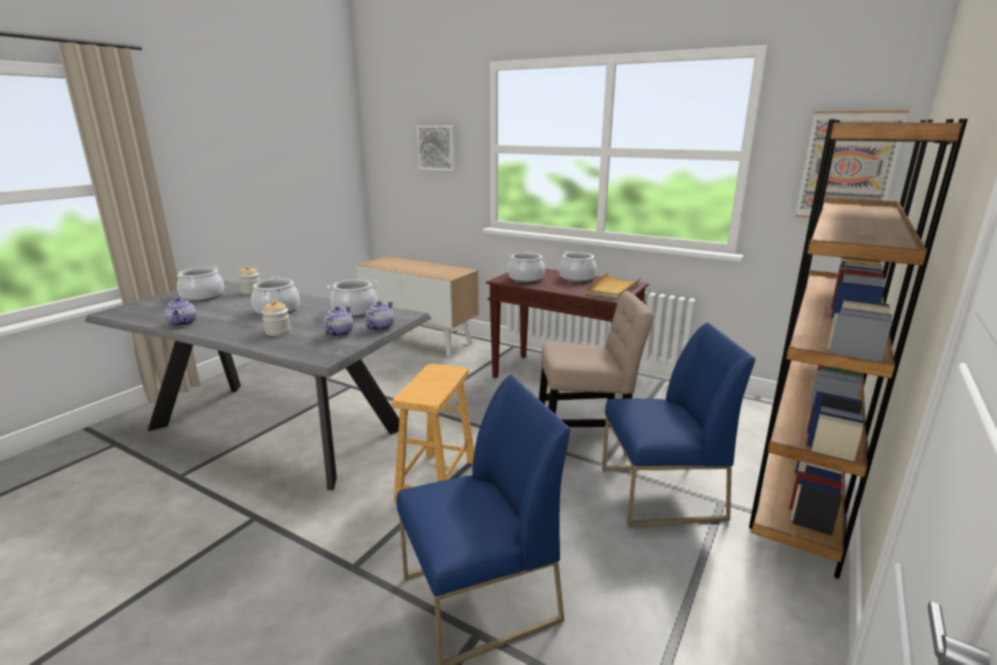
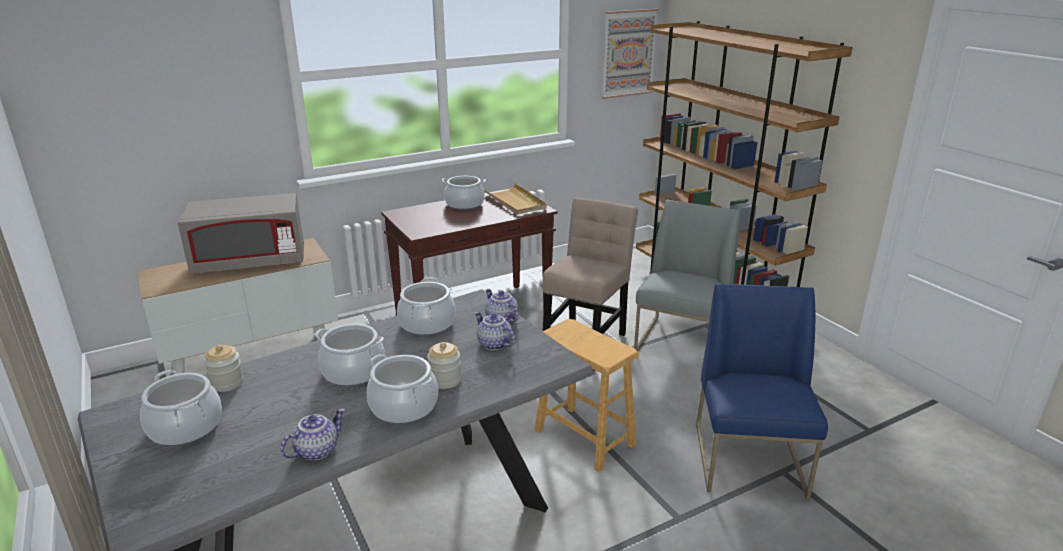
camera: 60 degrees left, 5 degrees up
teapot [165,298,197,327] -> teapot turned 60 degrees counterclockwise [280,408,345,460]
picture [417,126,455,171] -> none
cooking pot [508,251,545,283] -> cooking pot moved to [367,354,438,424]
blue chair [602,323,756,527] -> grey chair [634,200,741,351]
none -> grey microwave [178,193,304,274]

